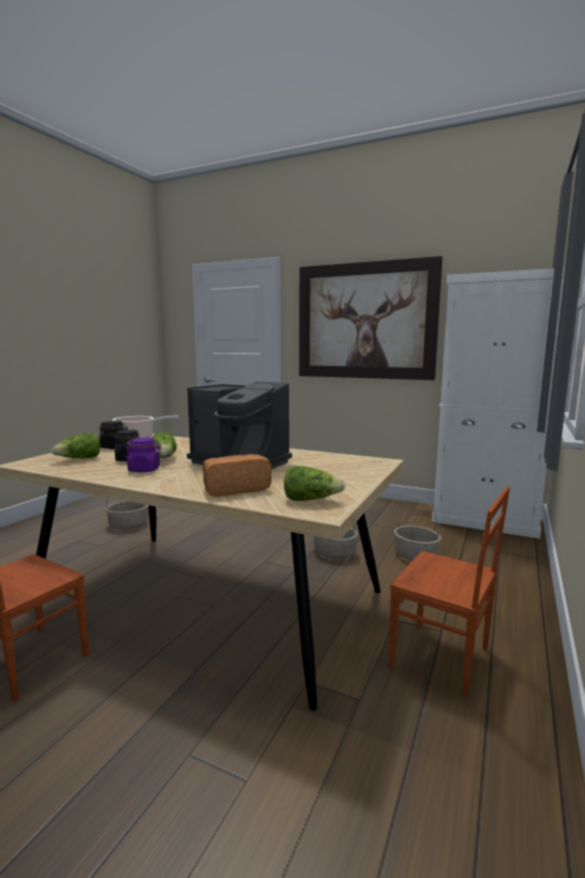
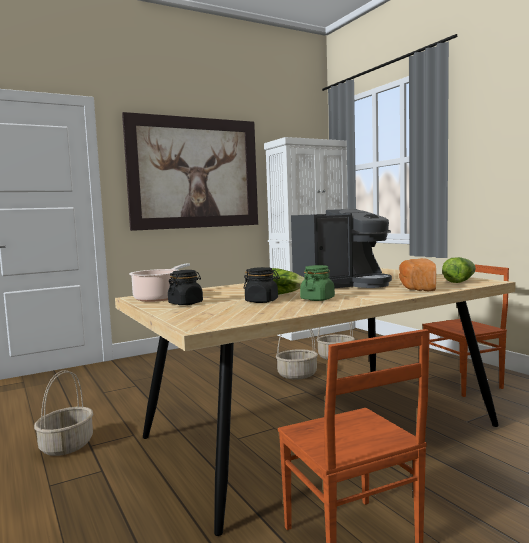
camera: 55 degrees left, 5 degrees down
lettuce [51,432,100,458] -> none
purple jar [125,437,162,472] -> green jar [300,265,335,301]

